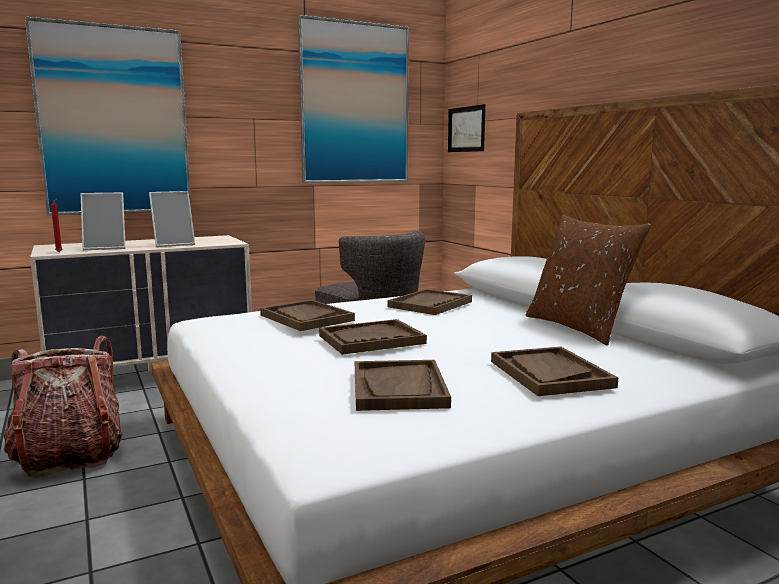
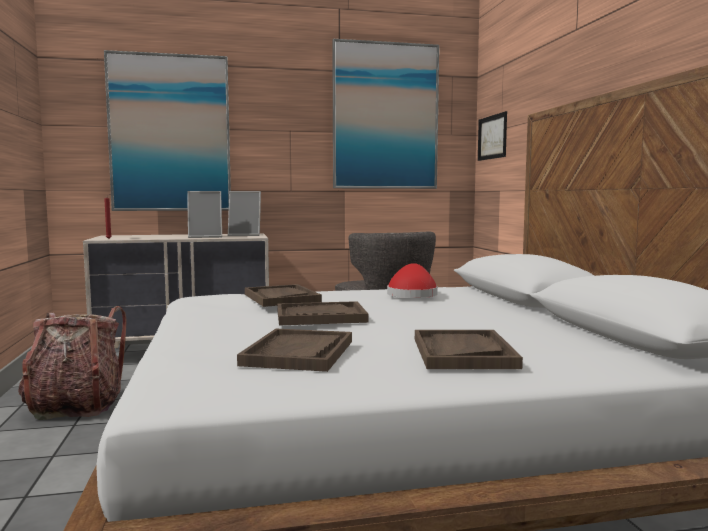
camera: 15 degrees right, 5 degrees down
picture frame [81,193,126,250] -> picture frame moved to [228,191,261,236]
brown tray [388,289,472,315] -> red hat [387,263,438,298]
brown pillow [526,215,651,346] -> none

